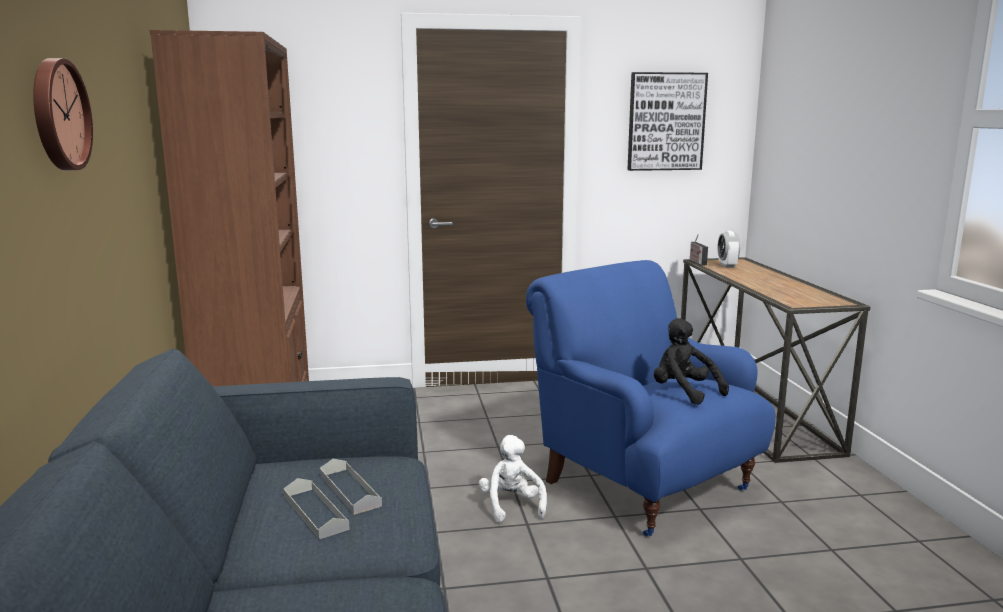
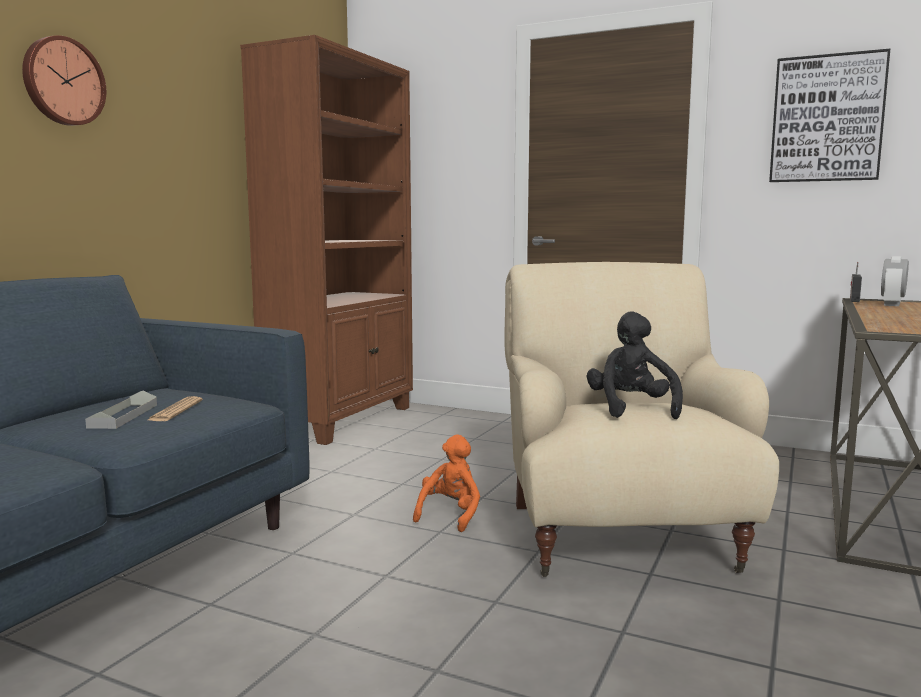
camera: 35 degrees right, 5 degrees down
grey tray [320,459,382,515] -> newspaper [148,396,203,421]
white plush toy [479,435,547,523] -> orange plush toy [413,434,480,532]
blue armchair [526,260,775,536] -> beige armchair [504,262,779,577]

